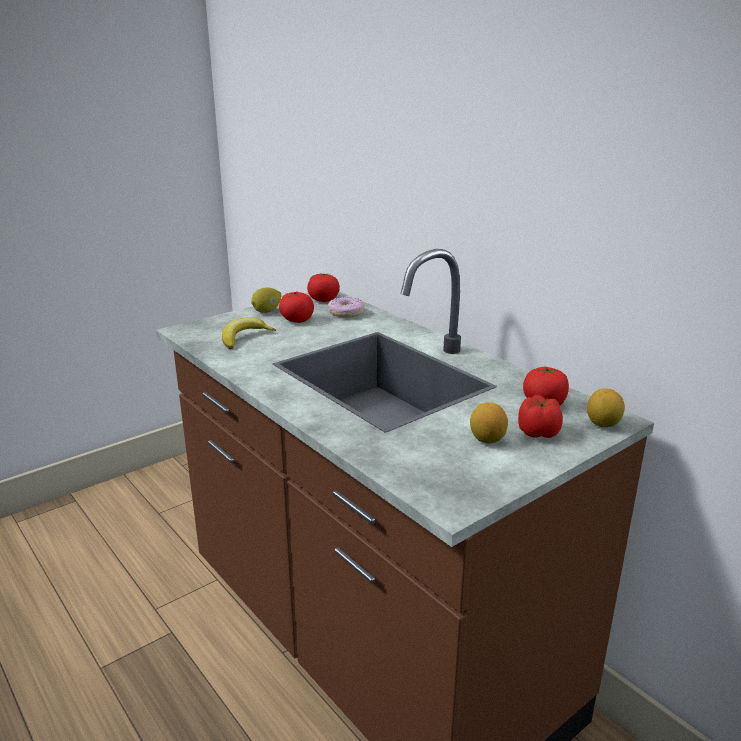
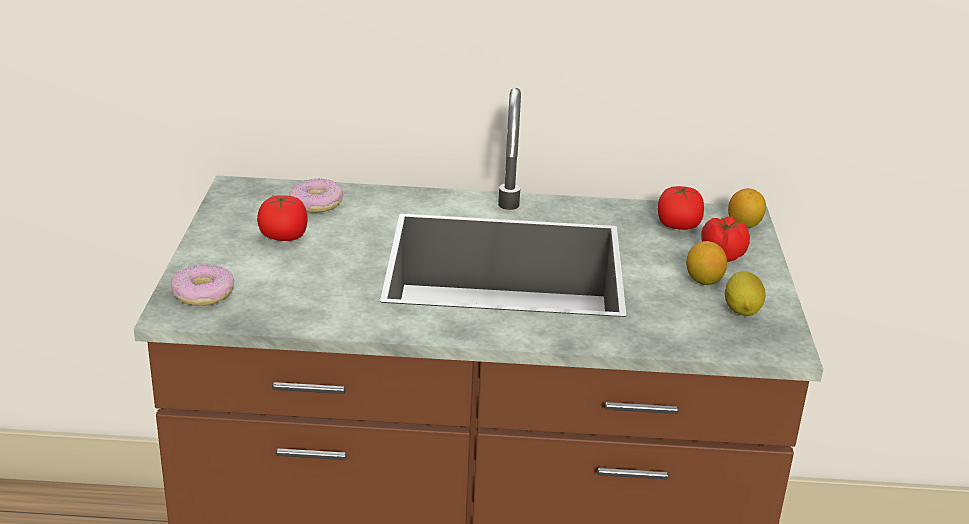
camera: 50 degrees left, 5 degrees up
banana [222,317,276,349] -> none
lemon [251,287,282,313] -> lemon moved to [725,272,766,316]
tomato [307,273,340,302] -> none
none -> donut [171,264,234,306]

